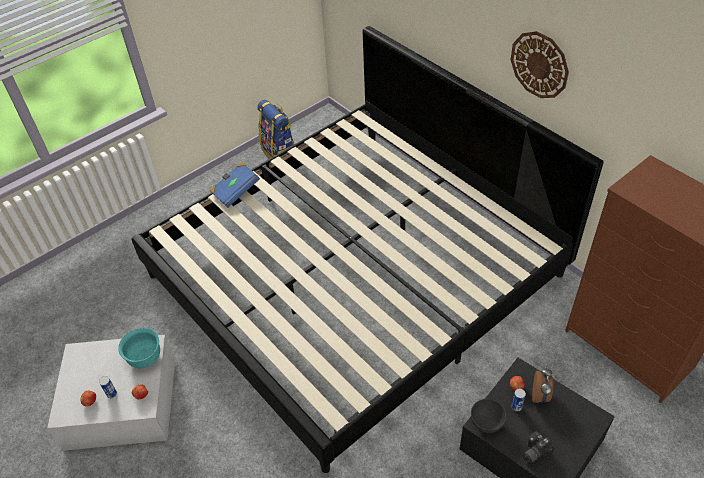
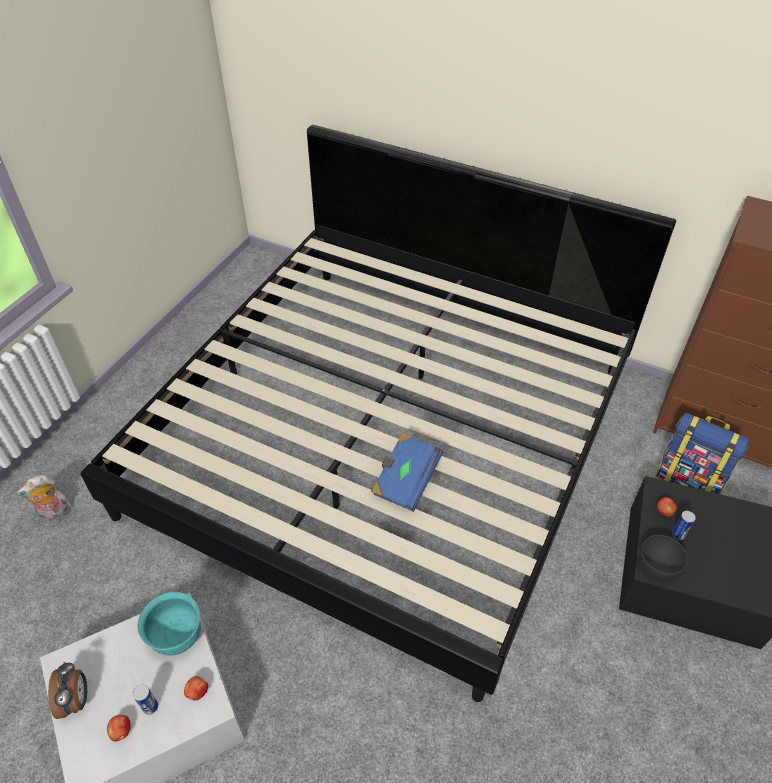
camera: 25 degrees left, 0 degrees up
blue book [210,162,260,208] -> blue book moved to [371,433,443,512]
backpack [257,100,294,159] -> backpack moved to [654,413,749,494]
wall clock [511,31,569,98] -> none
camera [522,431,554,464] -> none
alarm clock [532,367,554,403] -> alarm clock moved to [48,662,87,719]
none -> plush toy [16,475,73,522]

